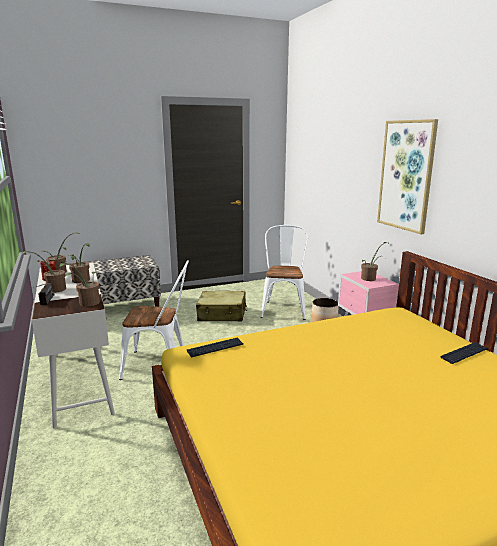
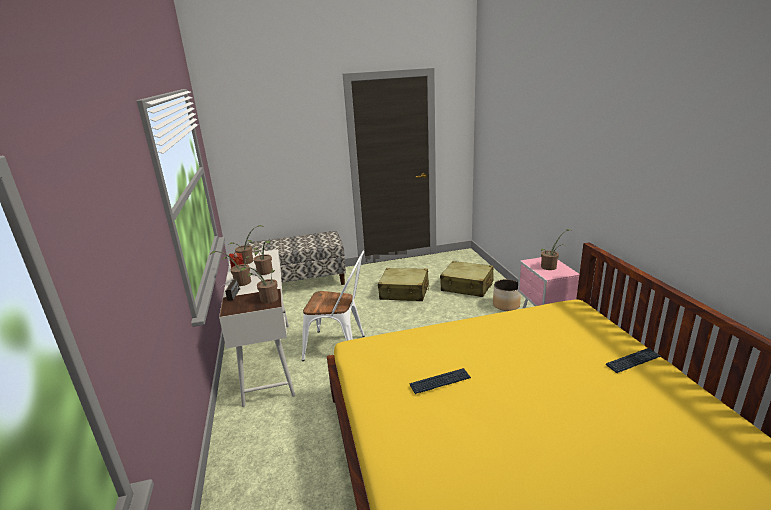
camera: 10 degrees right, 5 degrees up
keyboard [187,337,243,357] -> keyboard moved to [410,368,471,394]
white chair [261,225,308,320] -> beige suitcase [440,261,494,297]
picture [377,119,438,234] -> none

